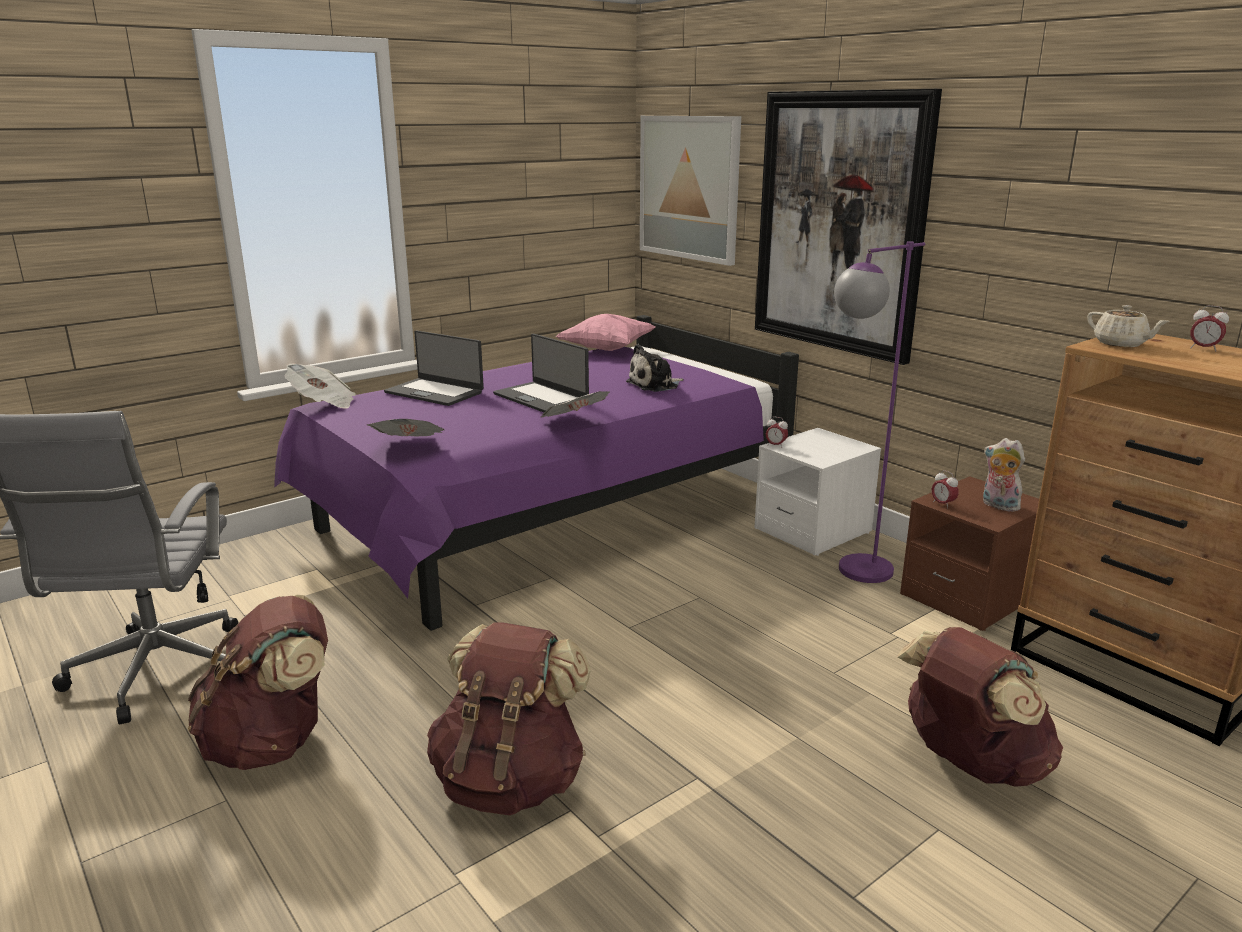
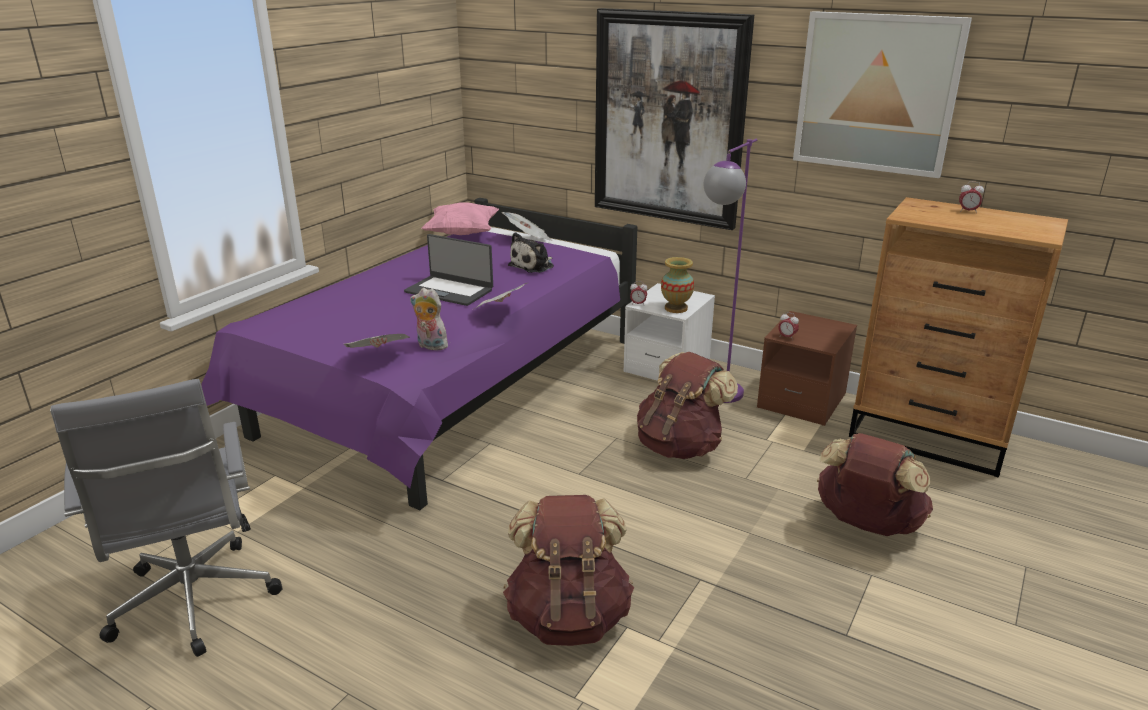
camera: 20 degrees left, 5 degrees up
brown backpack [188,595,328,770] -> brown backpack moved to [637,352,738,459]
newspaper [284,363,356,409] -> newspaper moved to [502,212,553,241]
laptop [384,331,484,406] -> none
picture [640,116,741,266] -> picture moved to [793,11,972,178]
plush toy [983,438,1025,512] -> plush toy moved to [410,288,448,350]
beige teapot [1087,305,1170,347] -> none
none -> vase [661,257,694,313]

